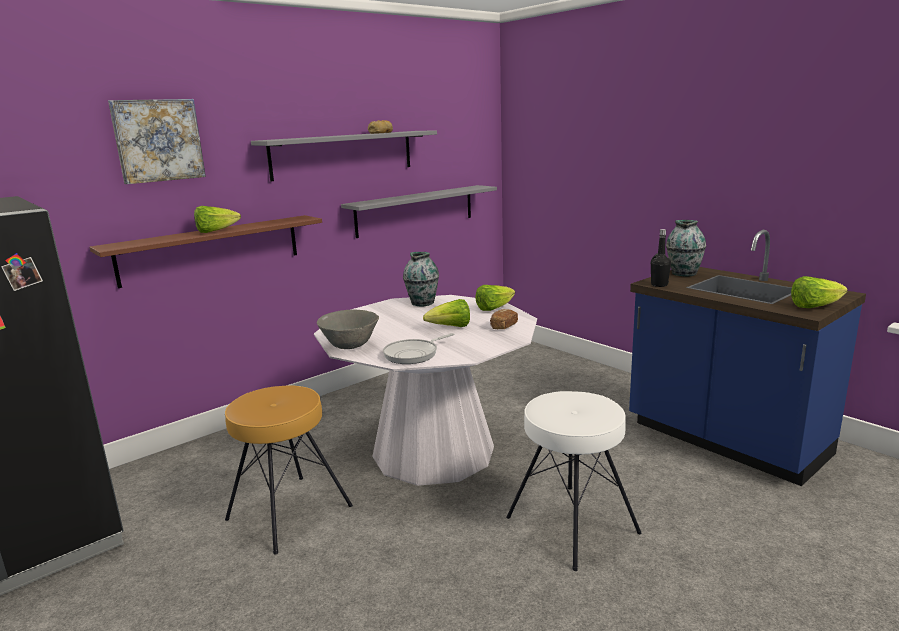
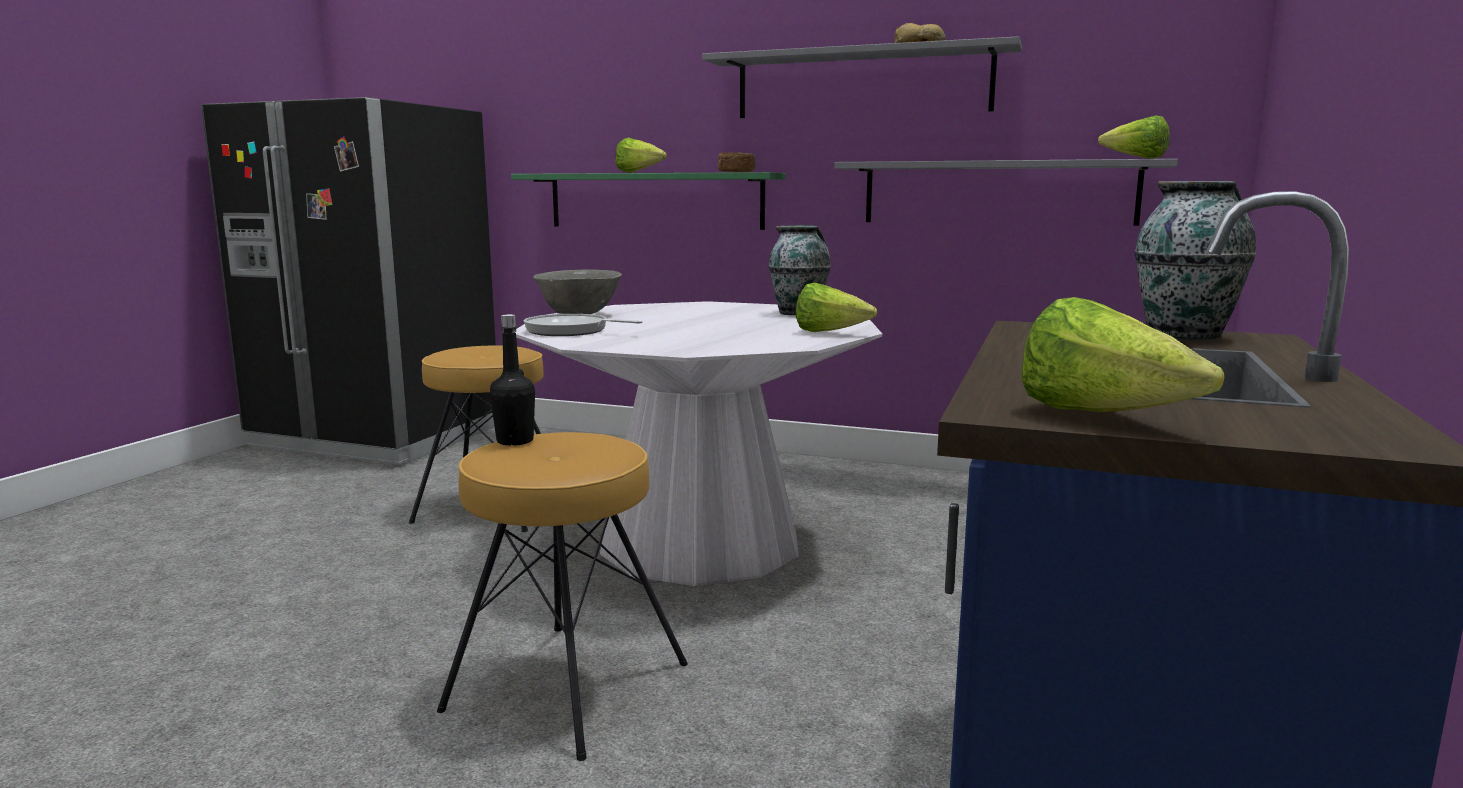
camera: 60 degrees right, 5 degrees down
brown shelf [89,215,322,288] -> green shelf [511,172,785,230]
picture [108,99,206,184] -> none
lettuce [423,299,470,327] -> lettuce moved to [1098,115,1170,159]
bread [490,309,518,329] -> bread moved to [718,152,756,172]
white stool [506,391,642,571] -> brown stool [437,432,688,761]
black bottle [651,229,671,287] -> black bottle moved to [490,314,535,446]

